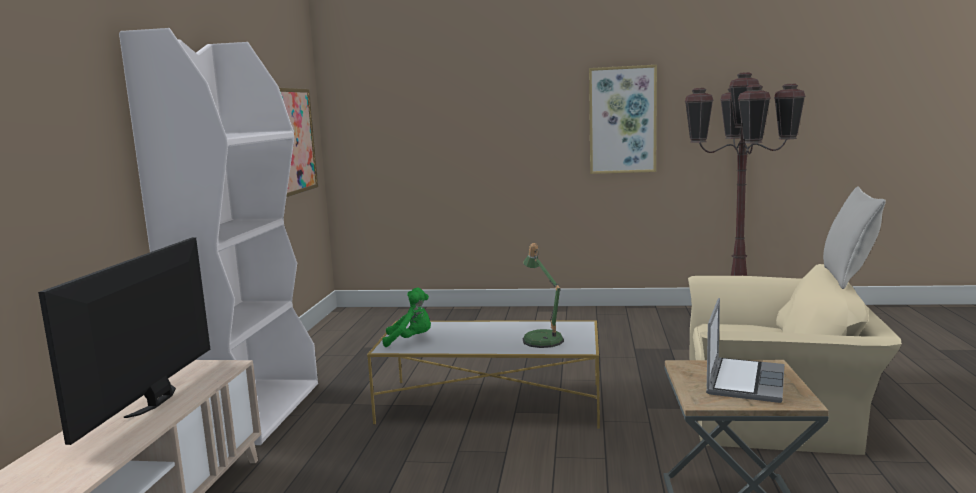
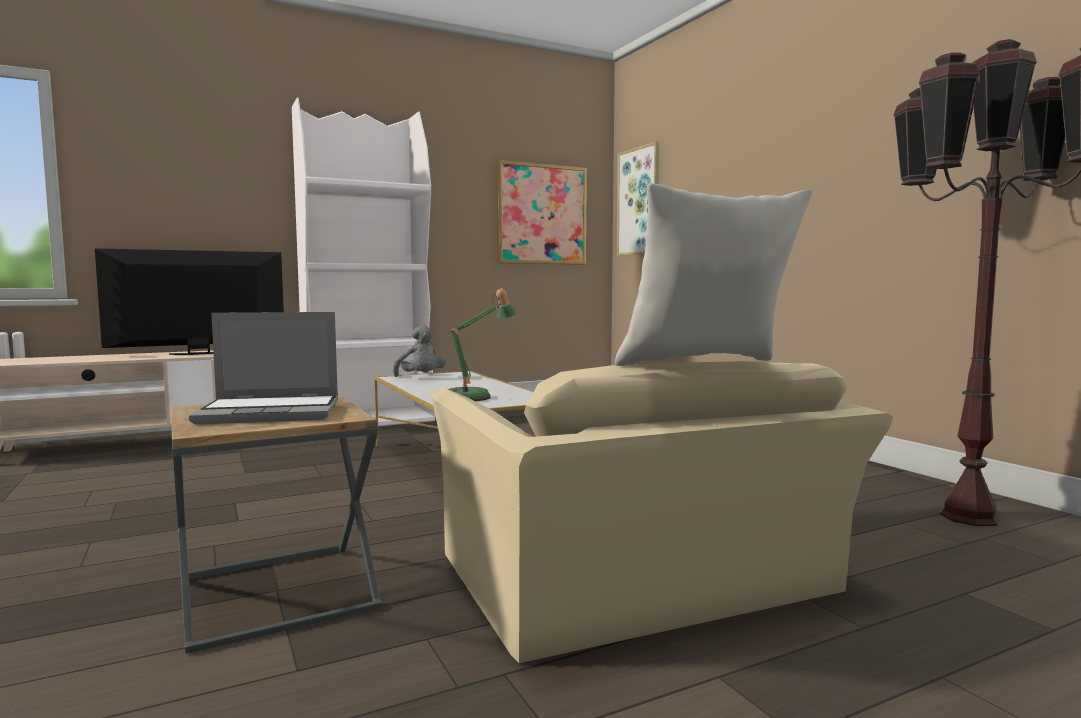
camera: 55 degrees right, 5 degrees down
green plush toy [382,288,431,347] -> grey plush toy [393,325,446,377]
picture [589,65,657,174] -> picture moved to [617,142,659,256]

